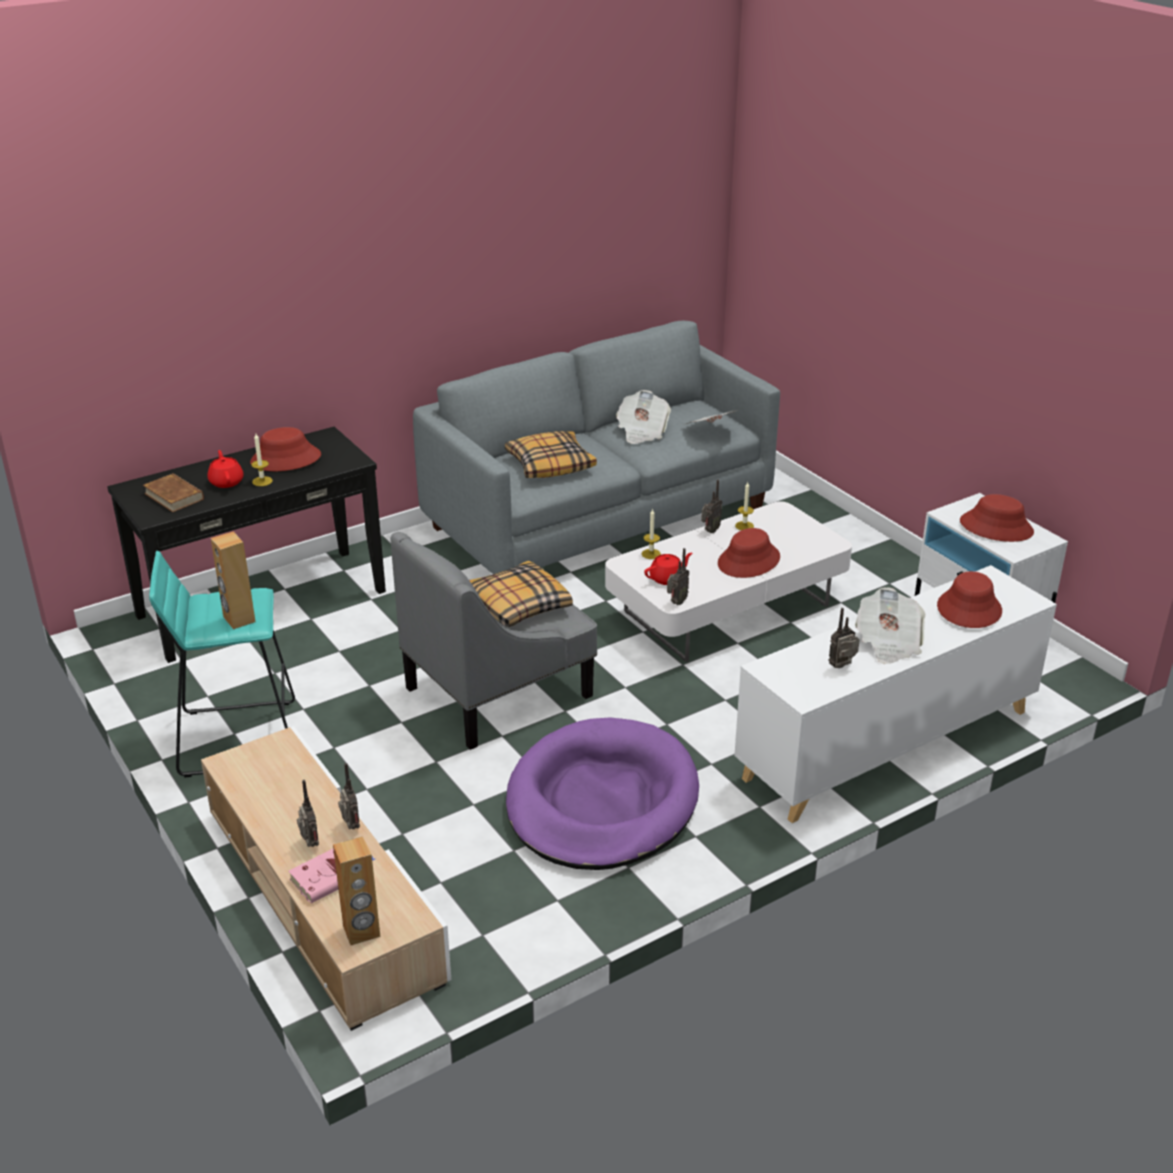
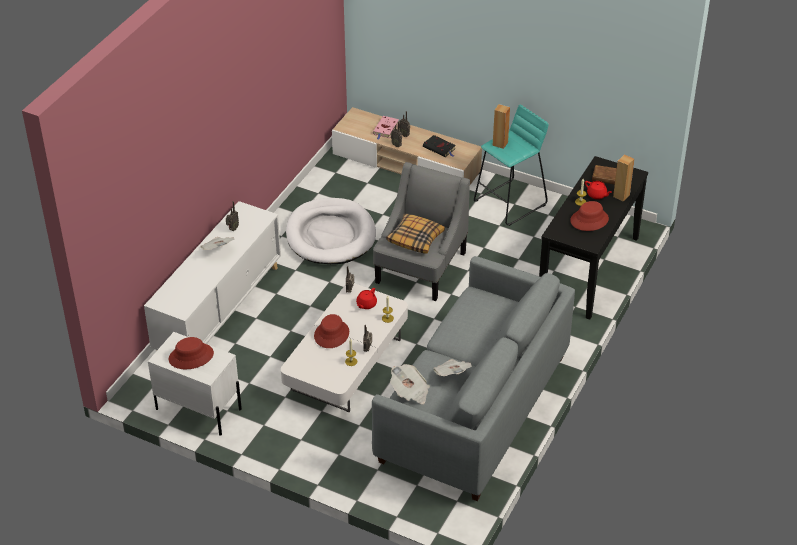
camera: 150 degrees right, 10 degrees up
brown speaker [333,836,380,945] -> brown speaker moved to [613,155,635,201]
pillow [505,431,597,478] -> none
purple dog bed [506,718,699,870] -> white dog bed [286,198,376,264]
red hat [937,571,1002,628] -> none
none -> black book [423,135,456,157]

